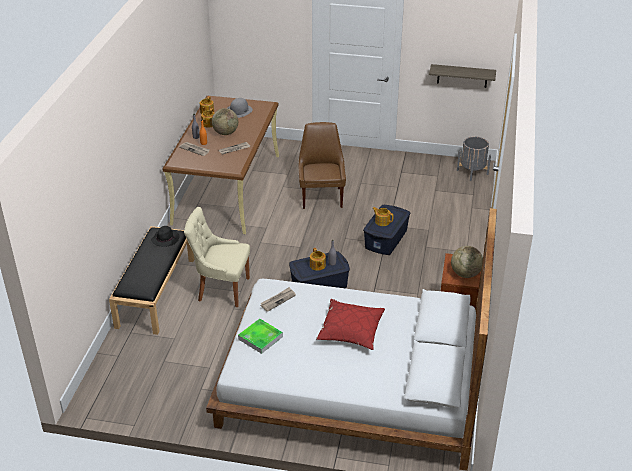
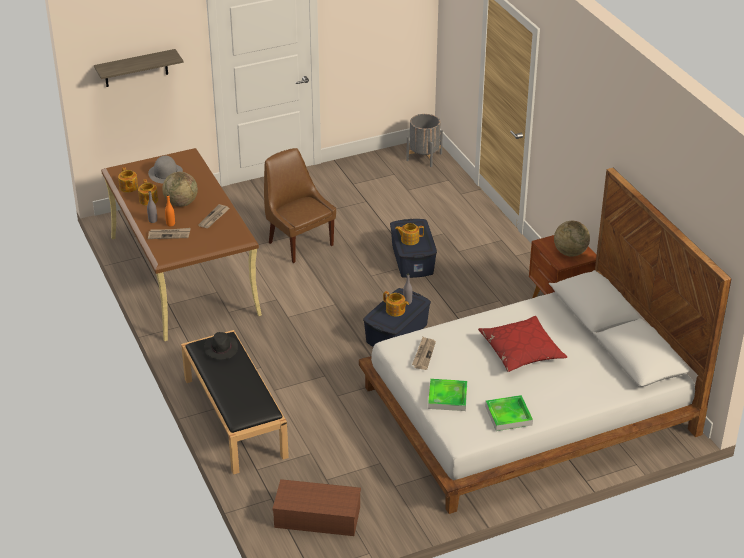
camera: 35 degrees left, 0 degrees up
beige chair [184,207,250,307] -> none
shelf [429,64,496,88] -> shelf moved to [94,49,184,87]
none -> brown storage box [272,479,361,536]
none -> tray [485,395,533,431]

